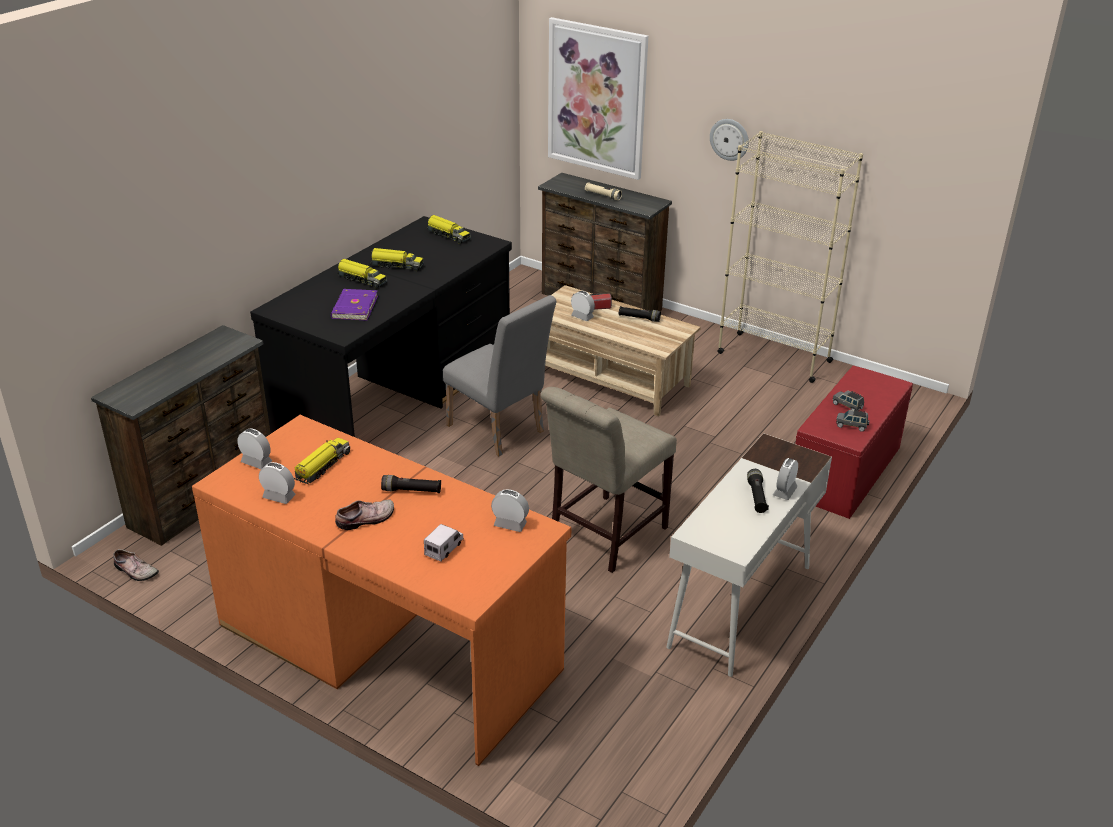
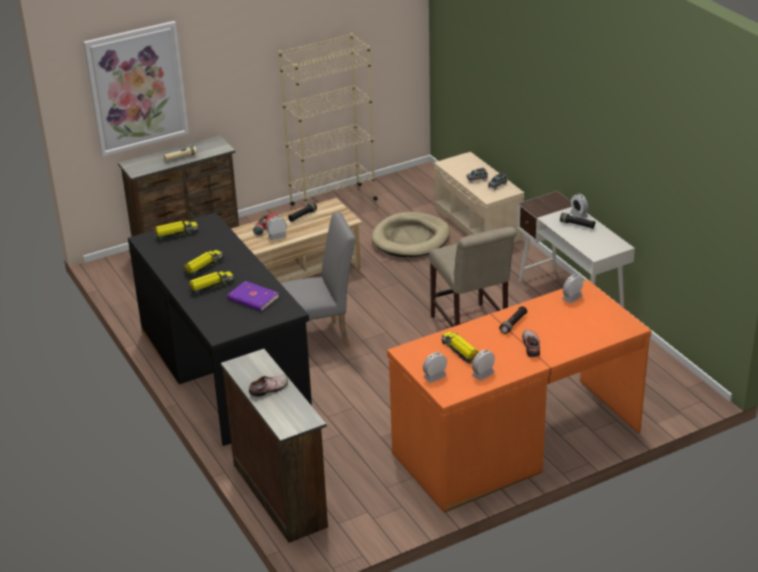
camera: 60 degrees left, 0 degrees up
shoe [113,549,159,581] -> shoe moved to [249,374,288,397]
toy truck [424,524,464,562] -> none
wall clock [710,119,749,161] -> none
red bench [796,366,913,519] -> beige bench [434,152,524,242]
none -> beige dog bed [371,212,450,257]

